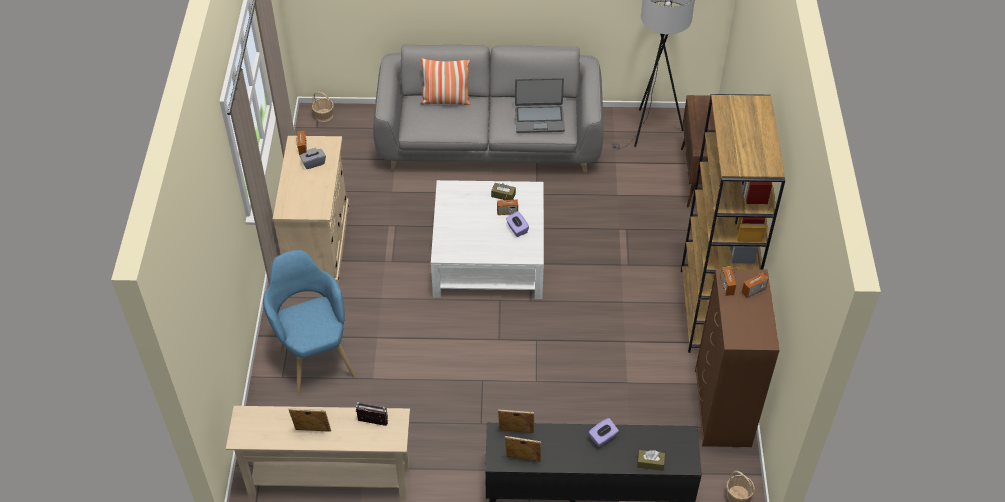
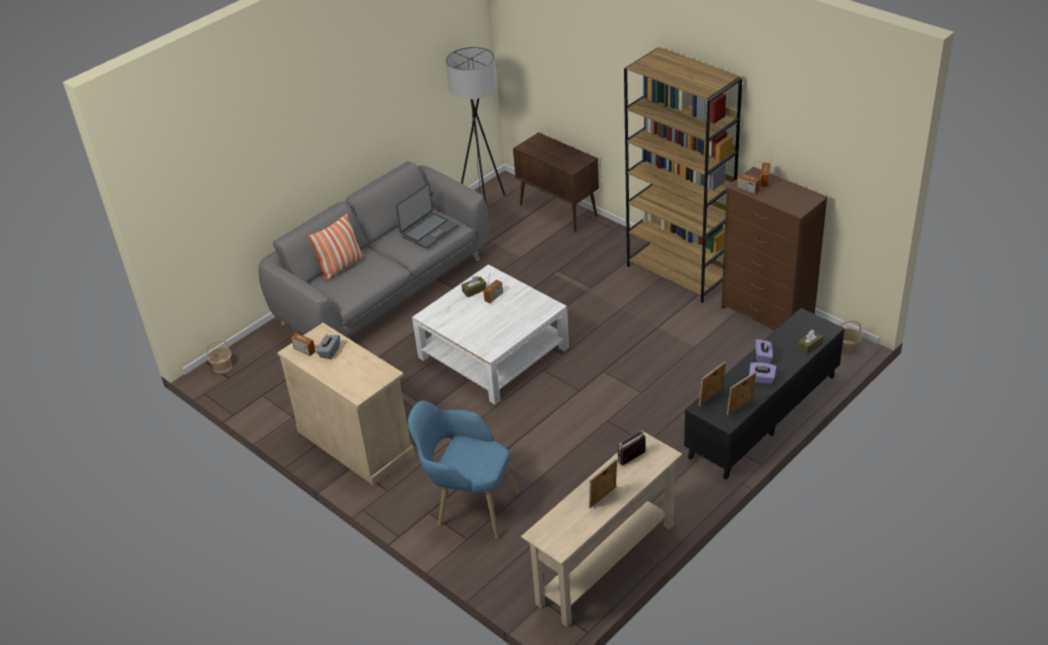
camera: 45 degrees left, 10 degrees down
purple tissue box [506,211,529,237] -> purple tissue box moved to [749,362,776,384]

